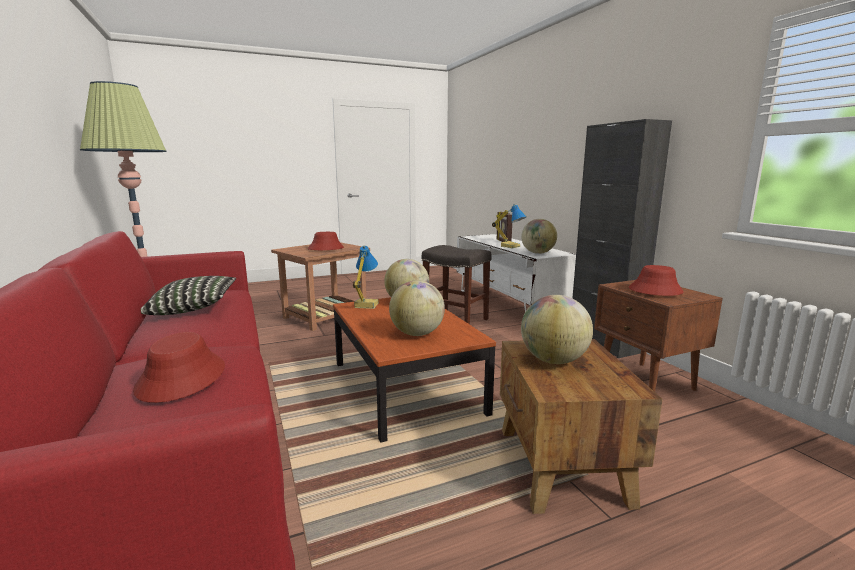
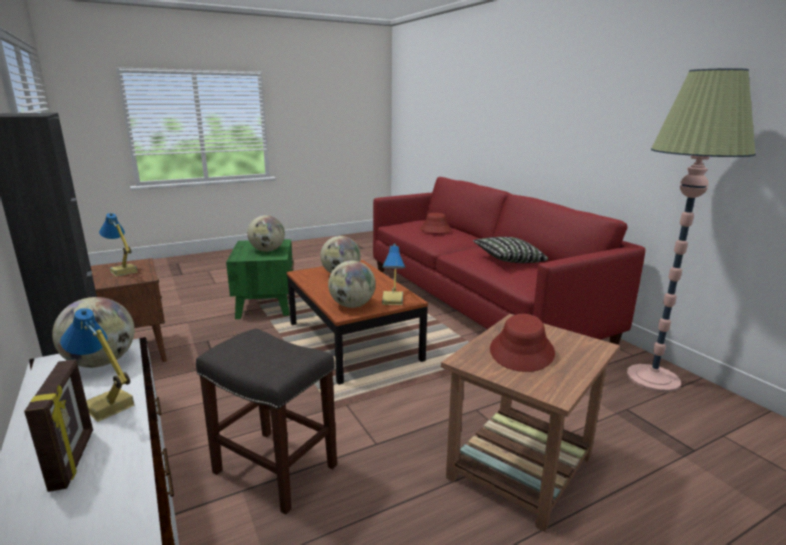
camera: 175 degrees right, 5 degrees up
brown side table [500,339,663,514] -> green side table [226,239,294,319]
red hat [629,265,684,296] -> table lamp [99,213,137,277]

